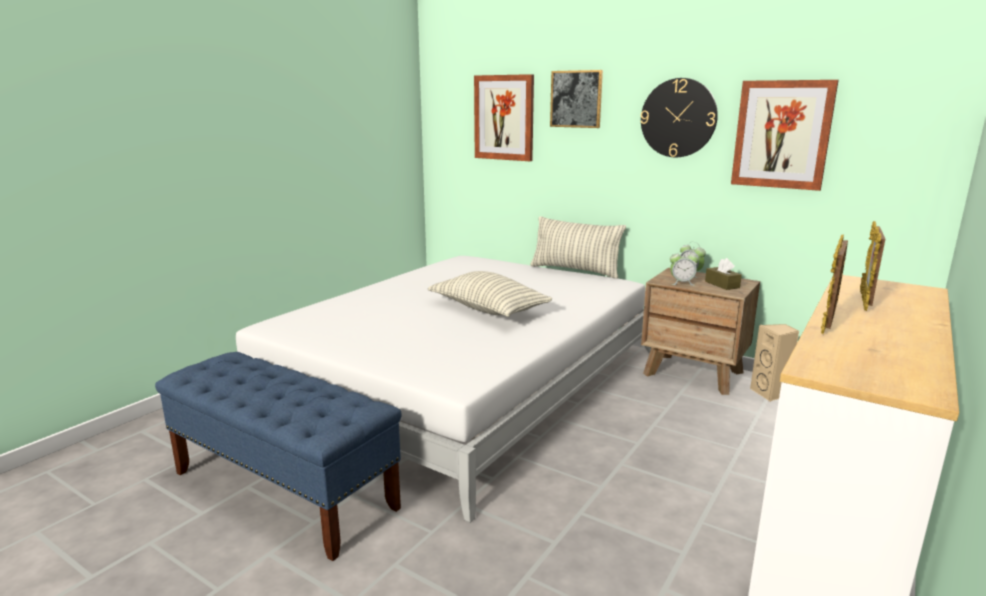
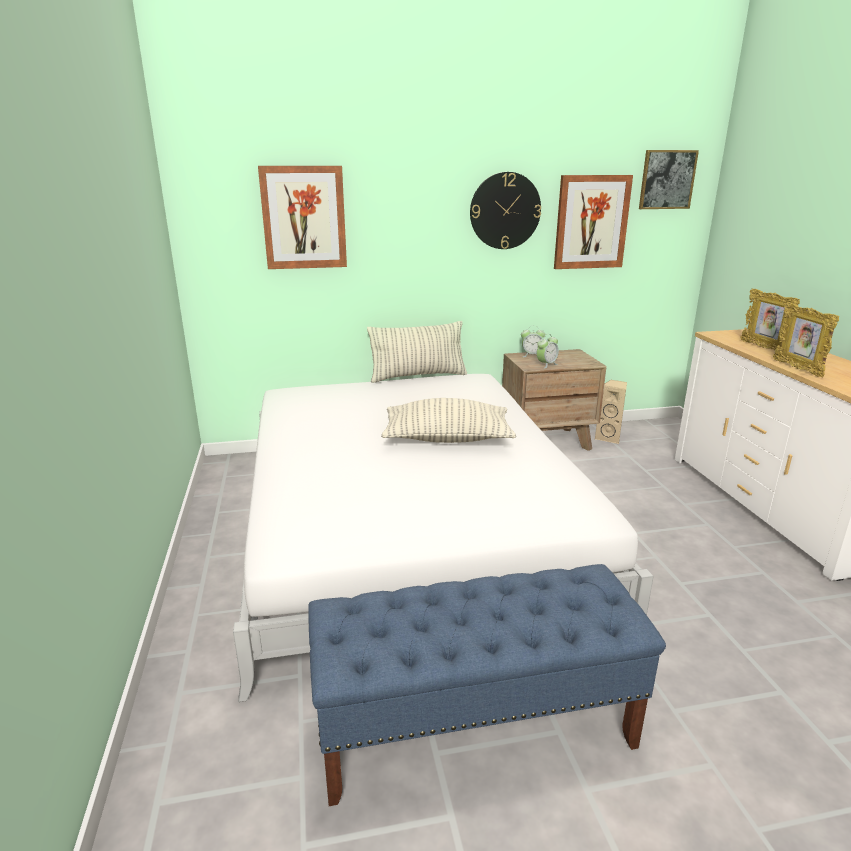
camera: 45 degrees left, 5 degrees up
picture [550,70,603,128] -> picture moved to [639,150,699,209]
brown tissue box [705,258,742,290] -> none

